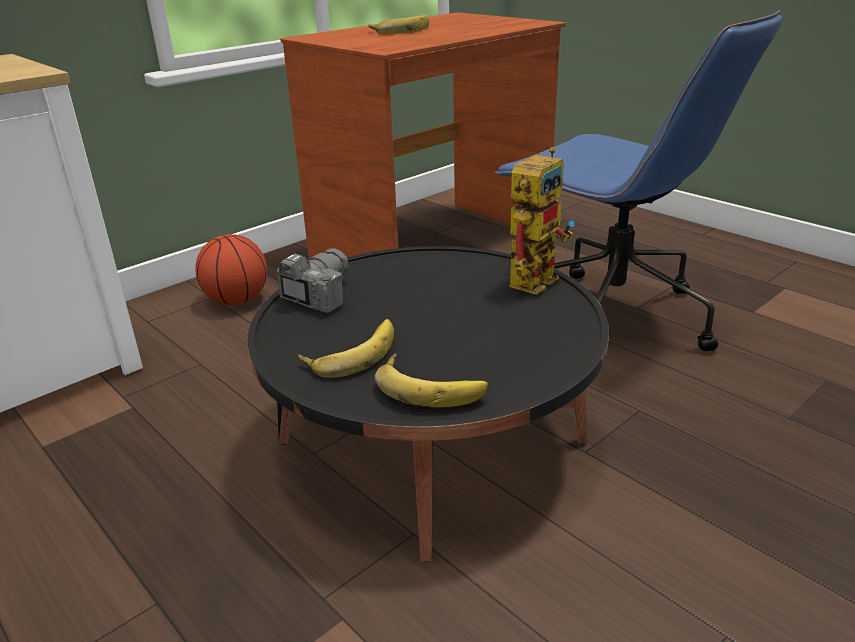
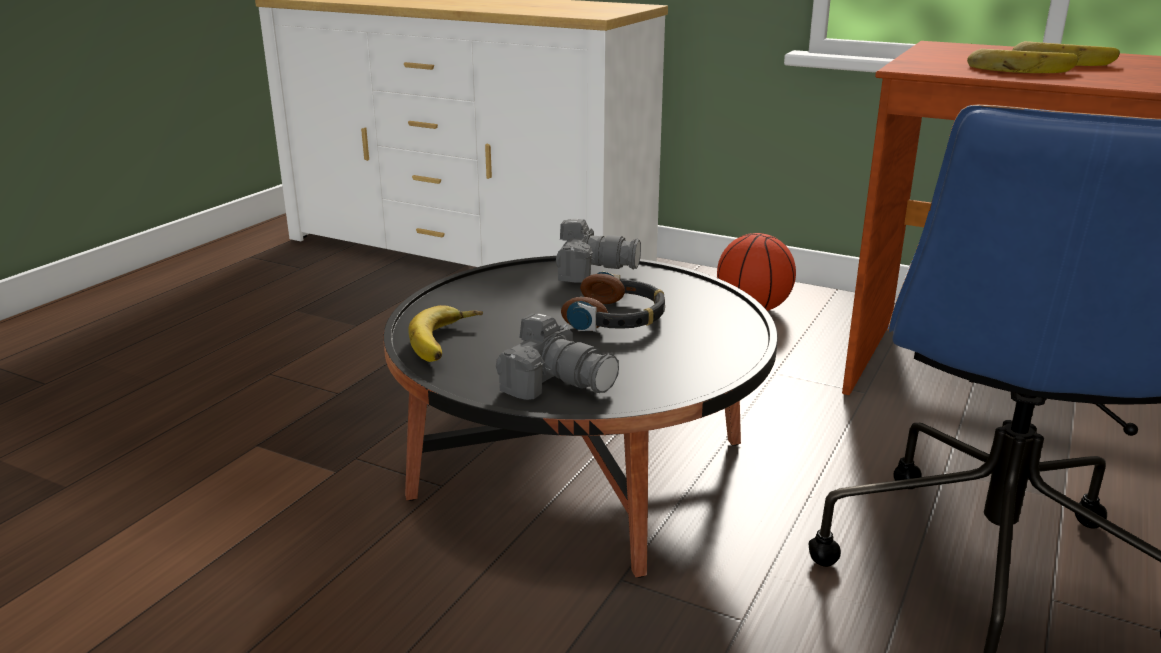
camera: 70 degrees right, 5 degrees down
banana [298,319,394,378] -> banana moved to [967,49,1078,73]
toy robot [509,147,575,295] -> none
none -> camera [496,314,619,400]
none -> headphones [561,271,665,332]

